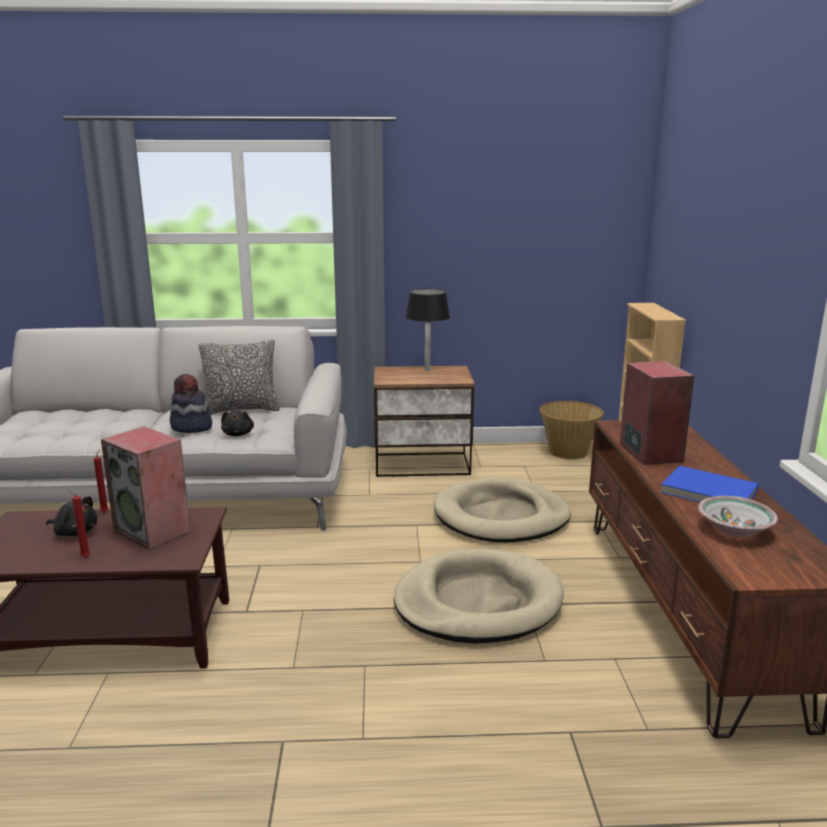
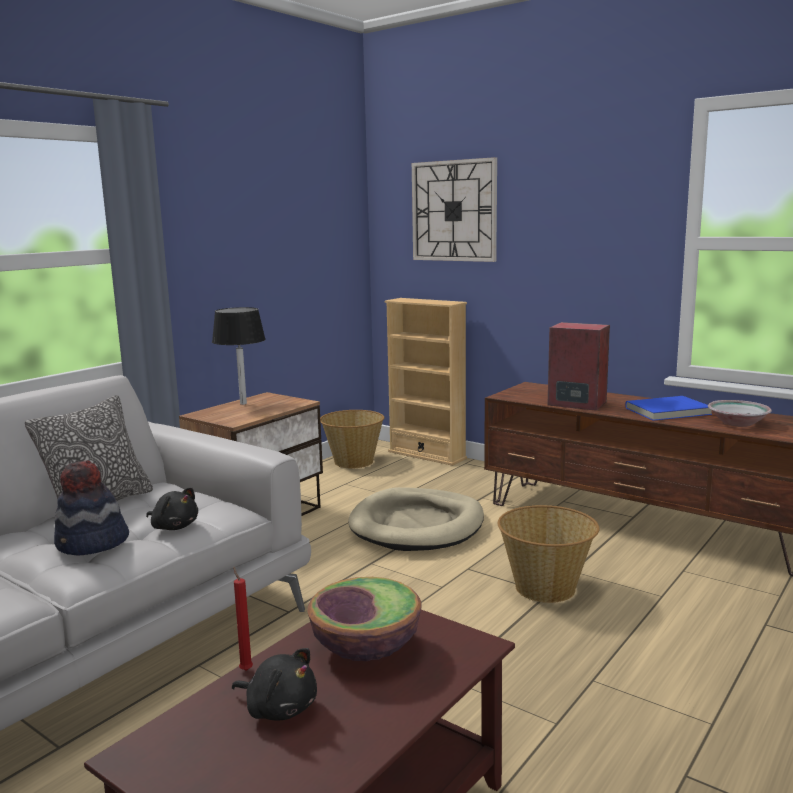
camera: 50 degrees left, 5 degrees down
black plush toy [46,496,97,536] -> black plush toy turned 60 degrees clockwise [232,648,317,721]
red candle [68,490,90,558] -> none
speaker [101,426,191,550] -> bowl [308,577,421,661]
beige dog bed [394,549,564,644] -> basket [498,505,599,603]
none -> wall clock [412,157,497,262]

